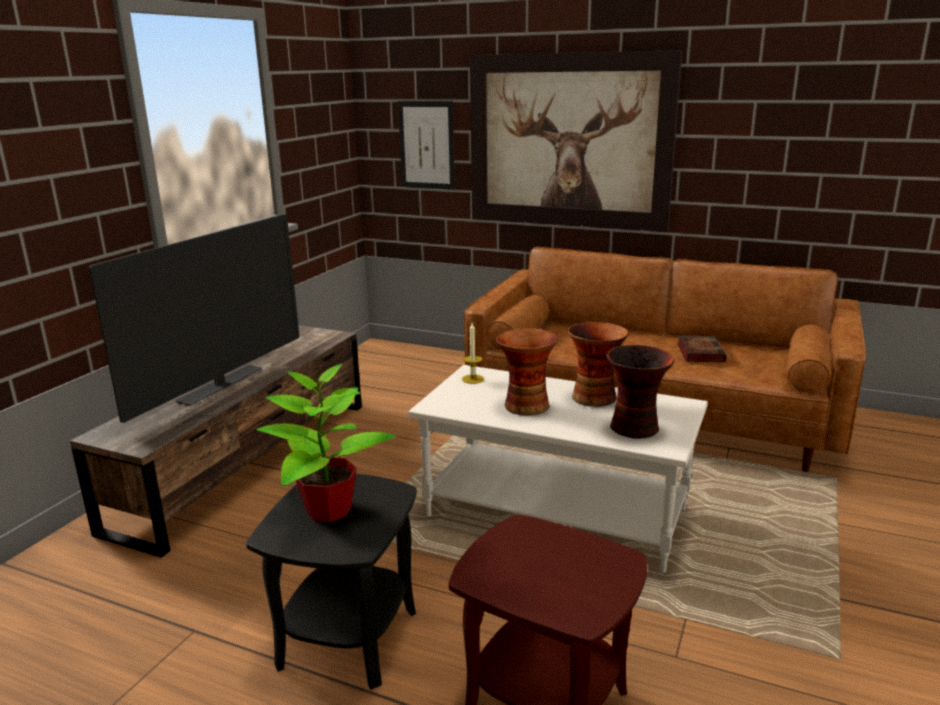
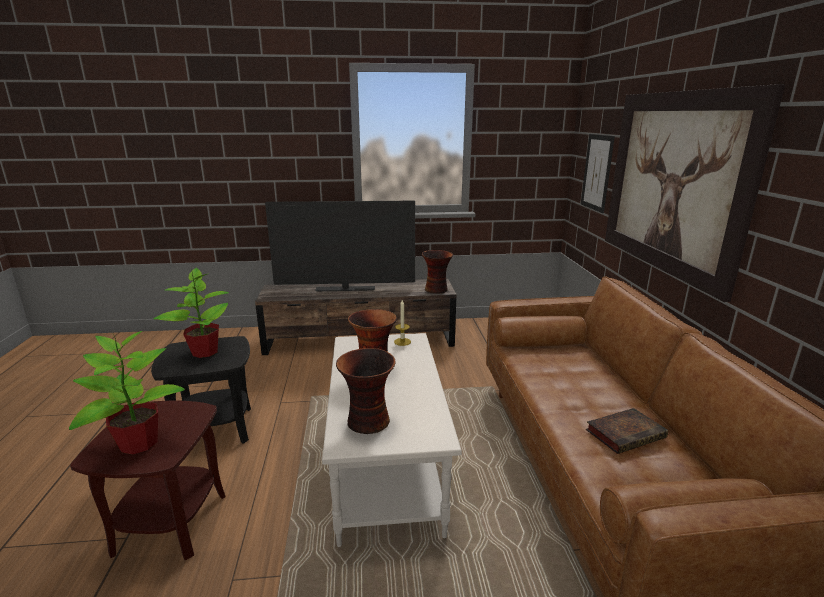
camera: 60 degrees right, 0 degrees up
vase [567,322,629,407] -> vase moved to [422,250,453,293]
none -> potted plant [69,331,185,454]

